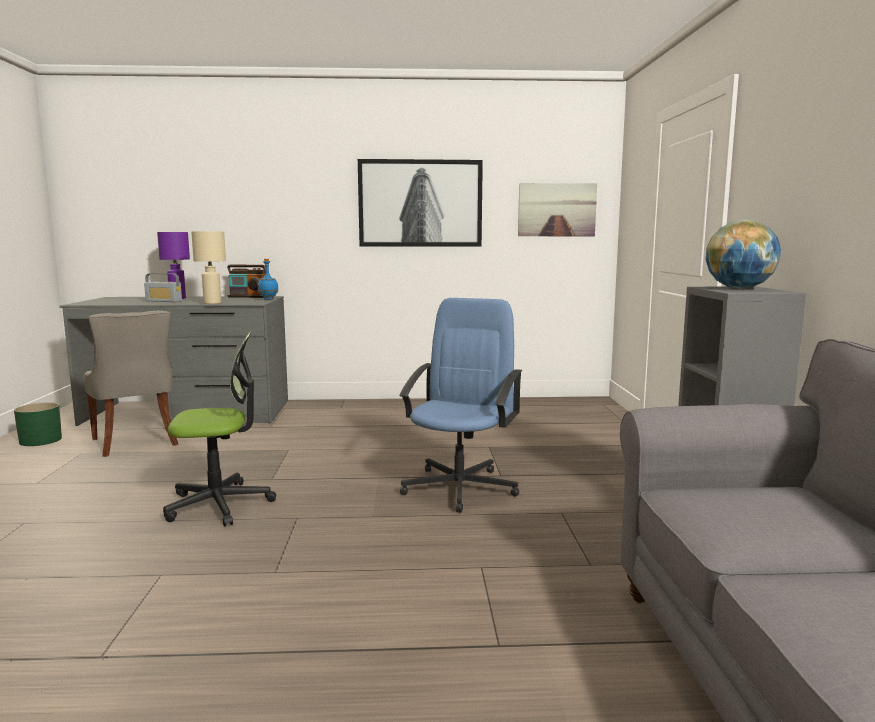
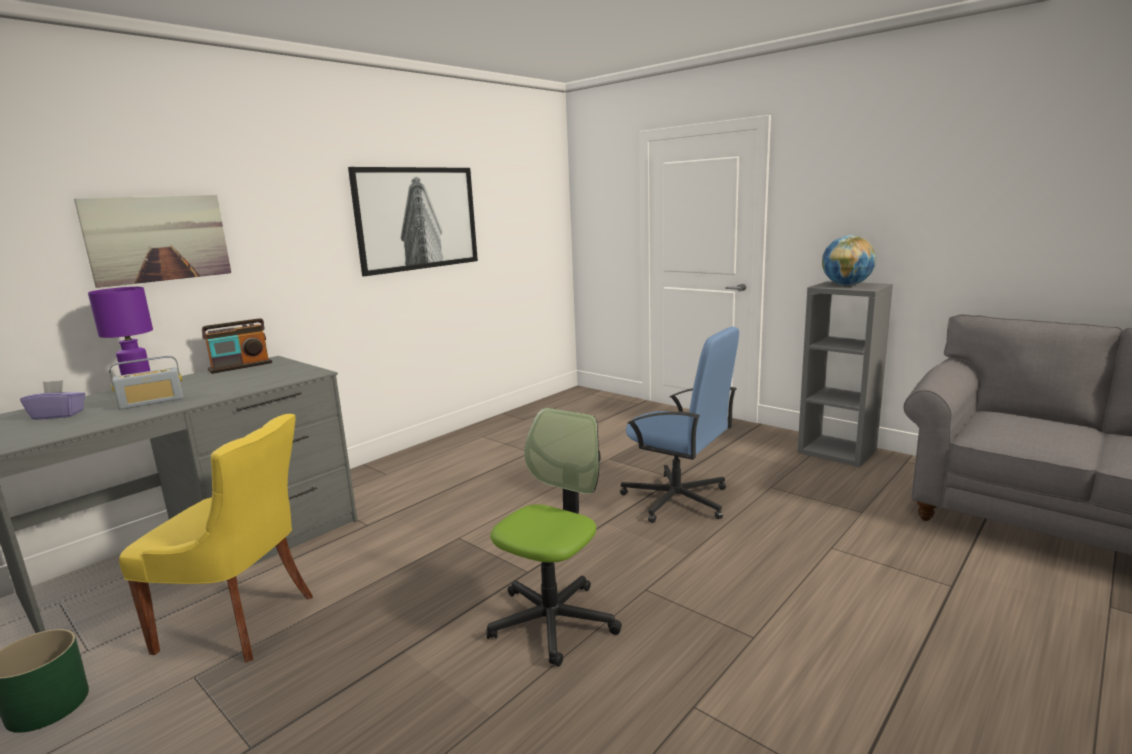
camera: 45 degrees left, 5 degrees up
grey chair [83,311,178,457] -> yellow chair [119,414,313,663]
beige table lamp [191,231,226,304] -> none
blue bottle [258,259,279,300] -> none
blue office chair [399,298,523,513] -> blue office chair turned 150 degrees clockwise [620,327,739,523]
picture [518,183,597,236] -> picture moved to [74,195,231,288]
none -> purple tissue box [20,380,85,420]

